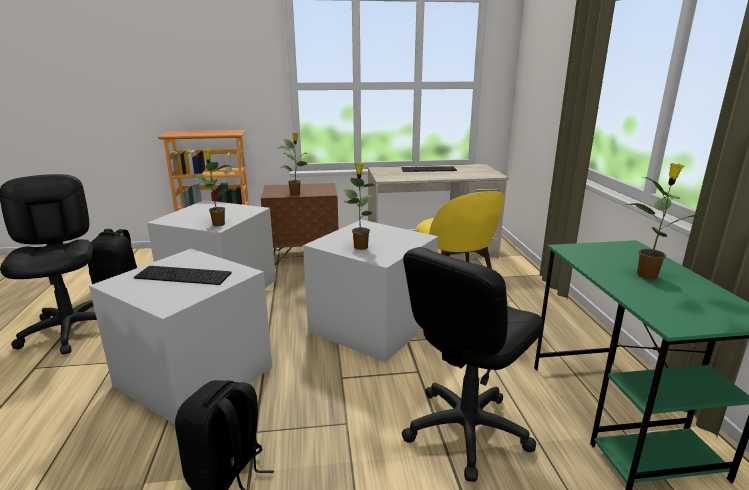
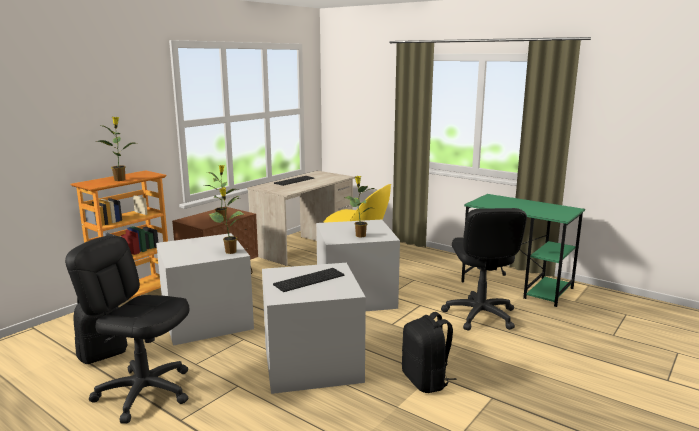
camera: 45 degrees left, 5 degrees down
potted plant [625,163,702,280] -> potted plant moved to [97,117,135,181]

